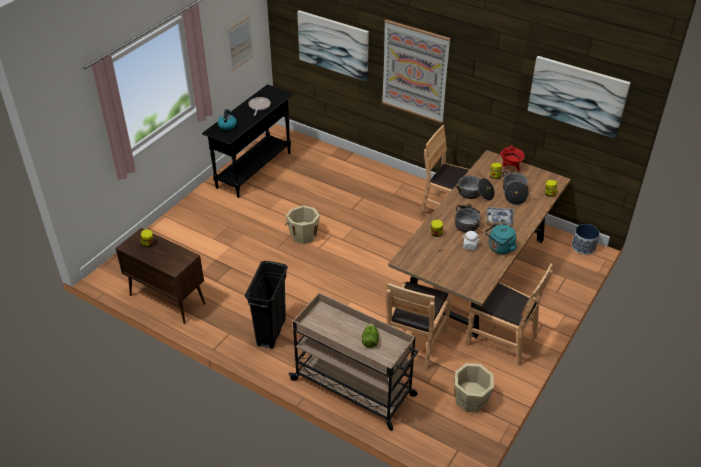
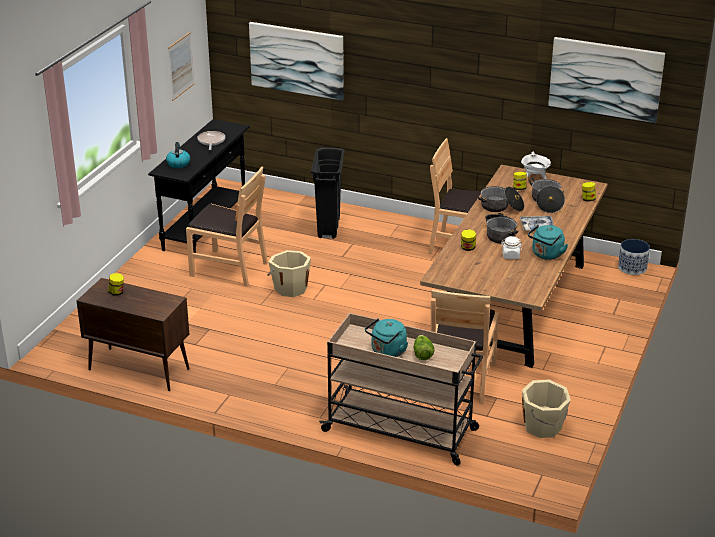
camera: 10 degrees left, 10 degrees down
black trash can [245,261,288,349] -> black trash can moved to [311,148,344,239]
picture [382,20,450,123] -> none
brown chair [466,263,553,366] -> brown chair moved to [186,167,268,287]
red cooking pot [500,145,525,171] -> white cooking pot [521,152,551,179]
none -> turquoise kettle [365,318,408,357]

